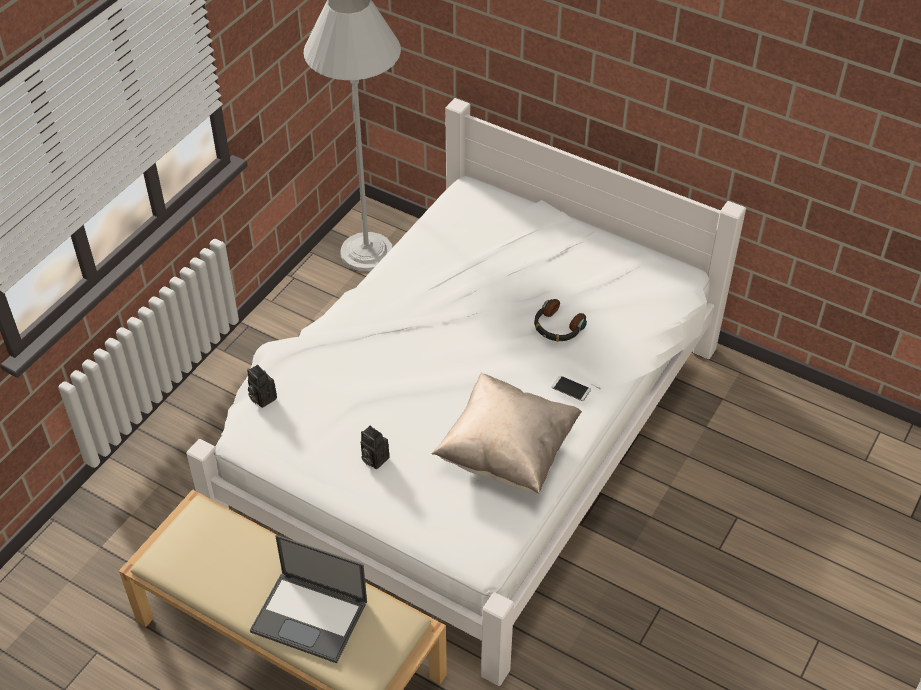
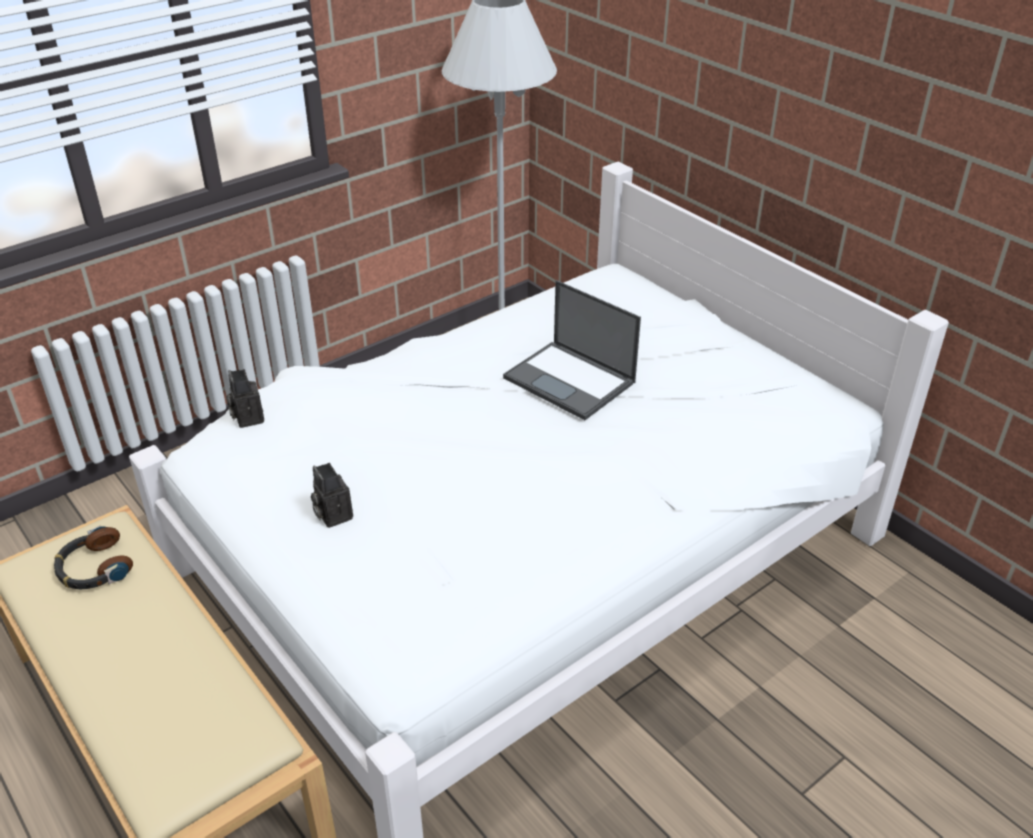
camera: 20 degrees right, 10 degrees down
laptop [250,535,367,663] -> laptop moved to [503,280,641,420]
beige pillow [432,373,582,494] -> none
headphones [534,299,587,342] -> headphones moved to [54,526,133,589]
phone [552,376,591,401] -> none

